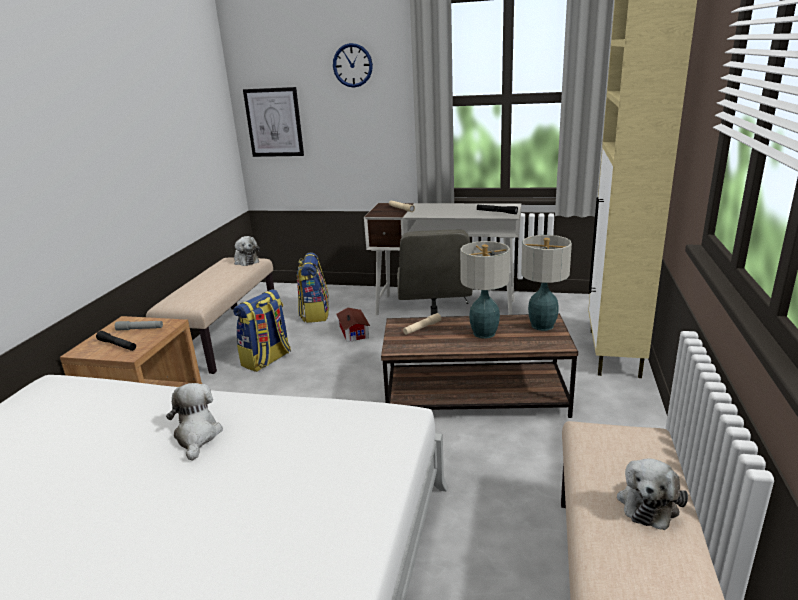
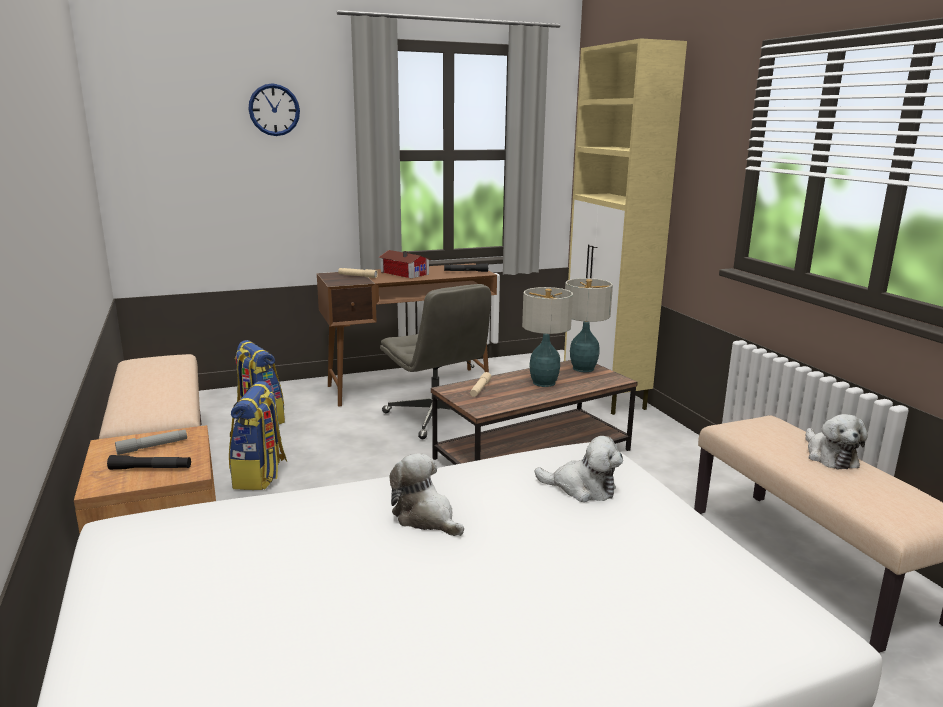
camera: 35 degrees left, 5 degrees down
plush toy [234,236,260,266] -> plush toy moved to [534,436,623,502]
picture [243,87,304,157] -> none
toy house [336,308,370,342] -> toy house moved to [378,250,431,278]
white desk [364,203,521,315] -> brown desk [317,263,497,407]

